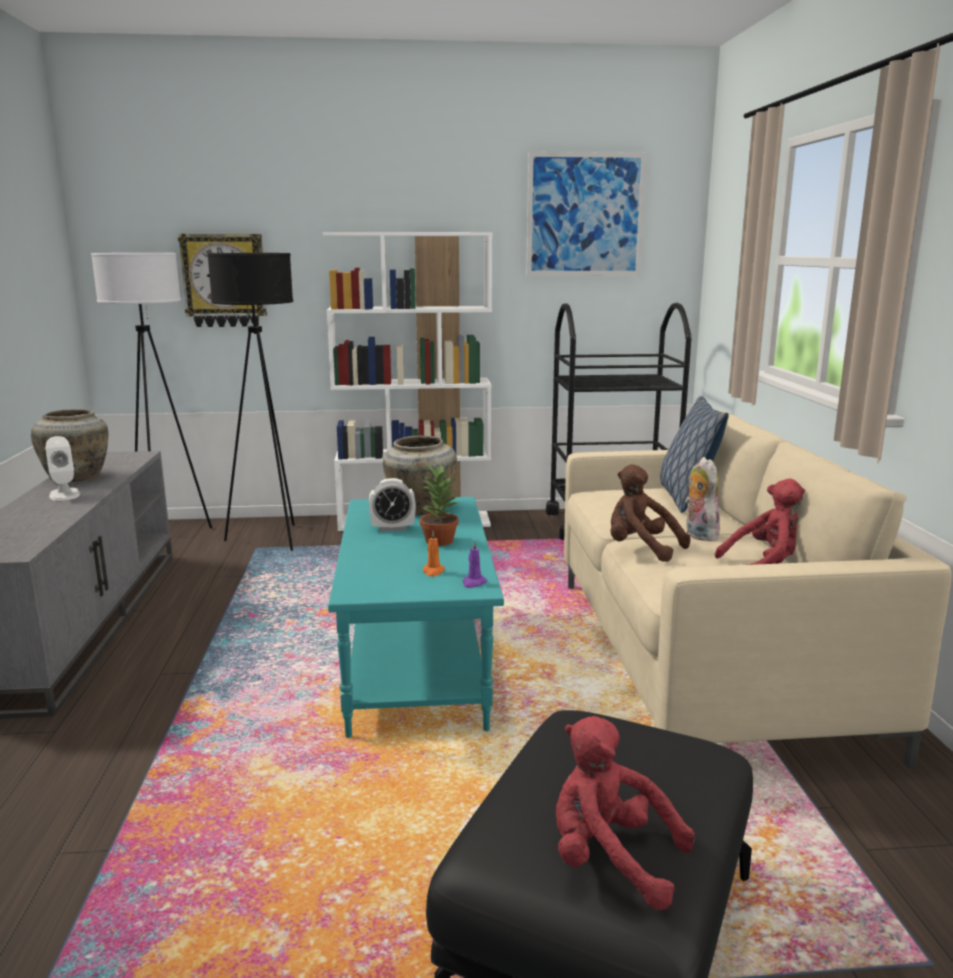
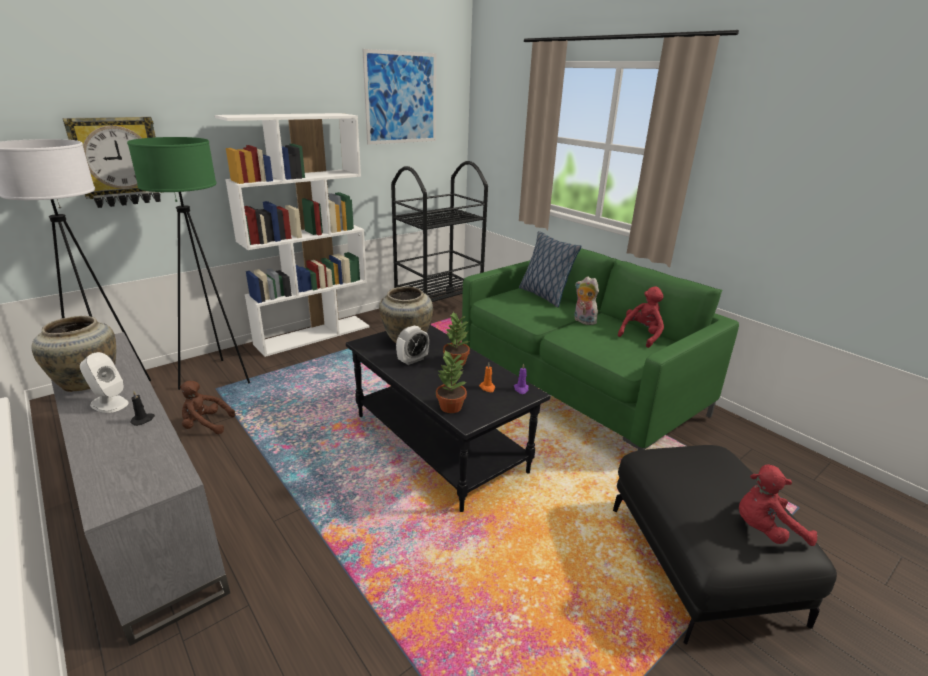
camera: 35 degrees left, 10 degrees up
black floor lamp [207,253,295,551] -> green floor lamp [127,137,250,390]
turquoise coffee table [328,497,504,738] -> black coffee table [346,325,550,512]
beige sofa [564,410,952,768] -> green sofa [462,248,739,451]
brown plush toy [610,464,691,562] -> brown plush toy moved to [180,381,235,434]
none -> black candle [131,391,155,426]
none -> potted plant [436,350,467,413]

